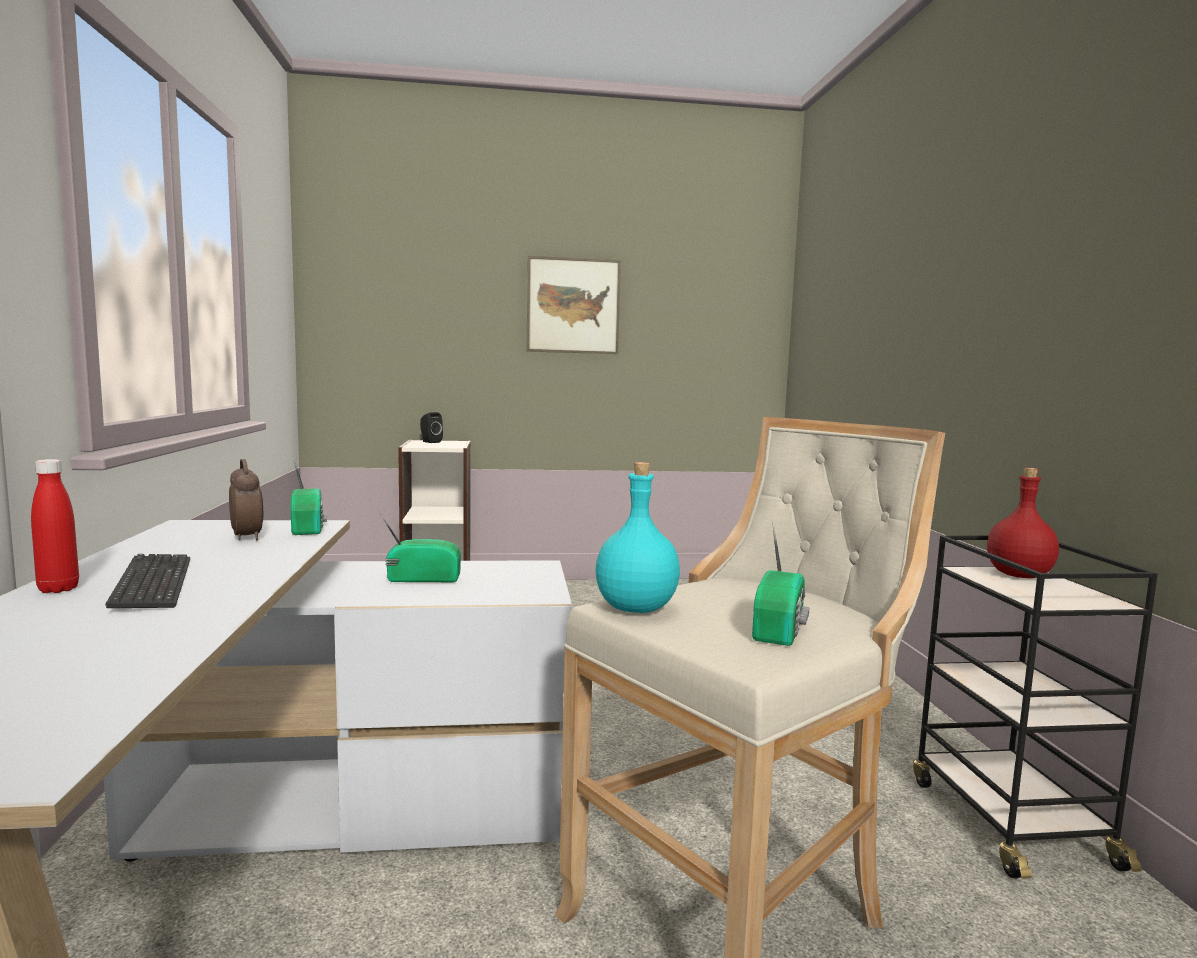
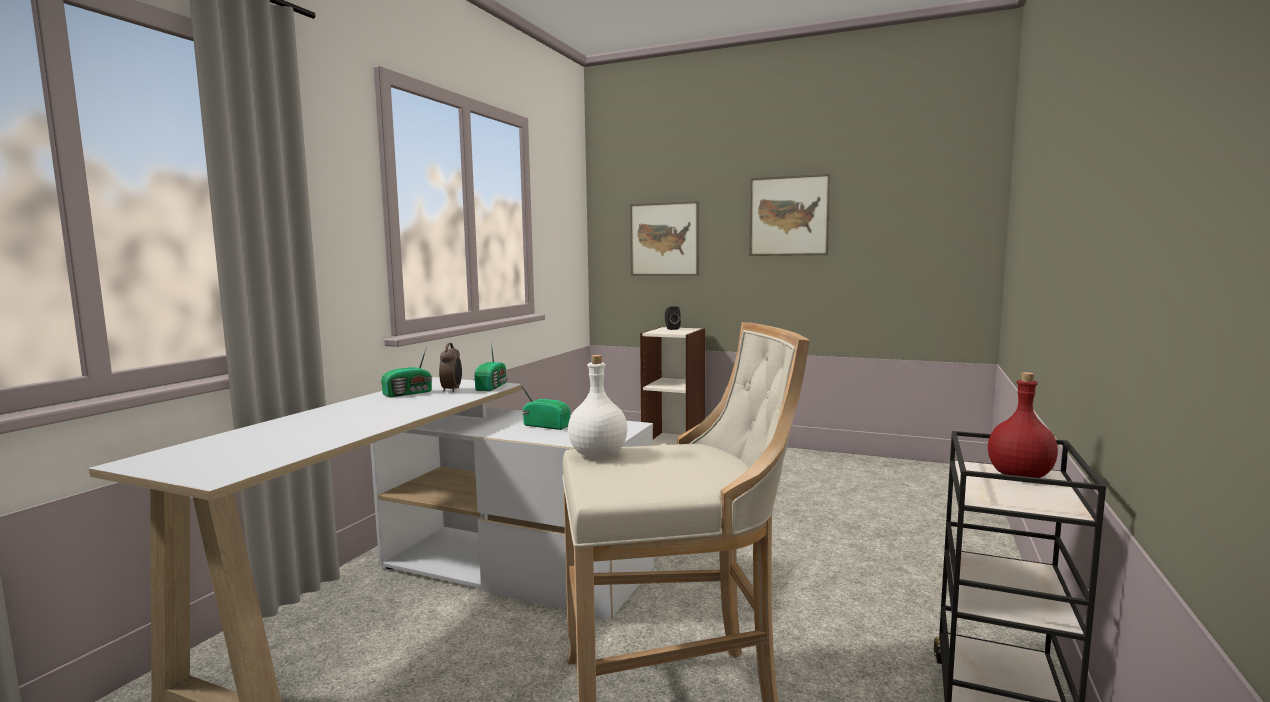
camera: 30 degrees right, 0 degrees up
red bottle [31,459,79,593] -> none
keyboard [105,554,190,608] -> none
turquoise bottle [595,462,680,613] -> white bottle [568,355,627,458]
radio [752,522,809,646] -> radio moved to [381,346,432,398]
none -> picture [630,201,699,276]

